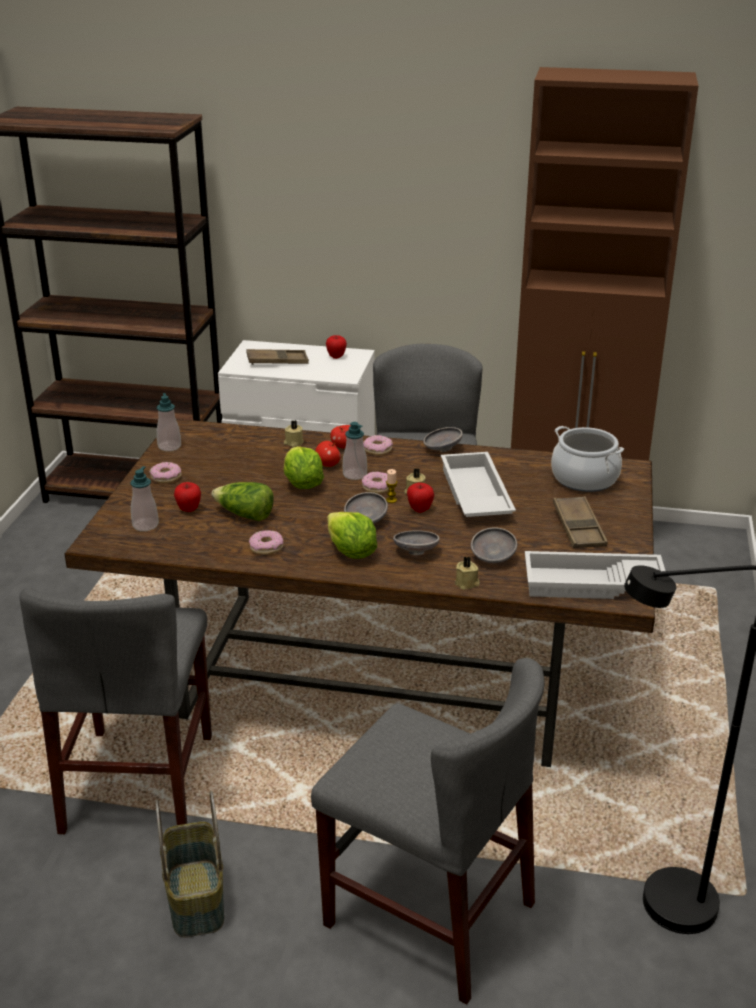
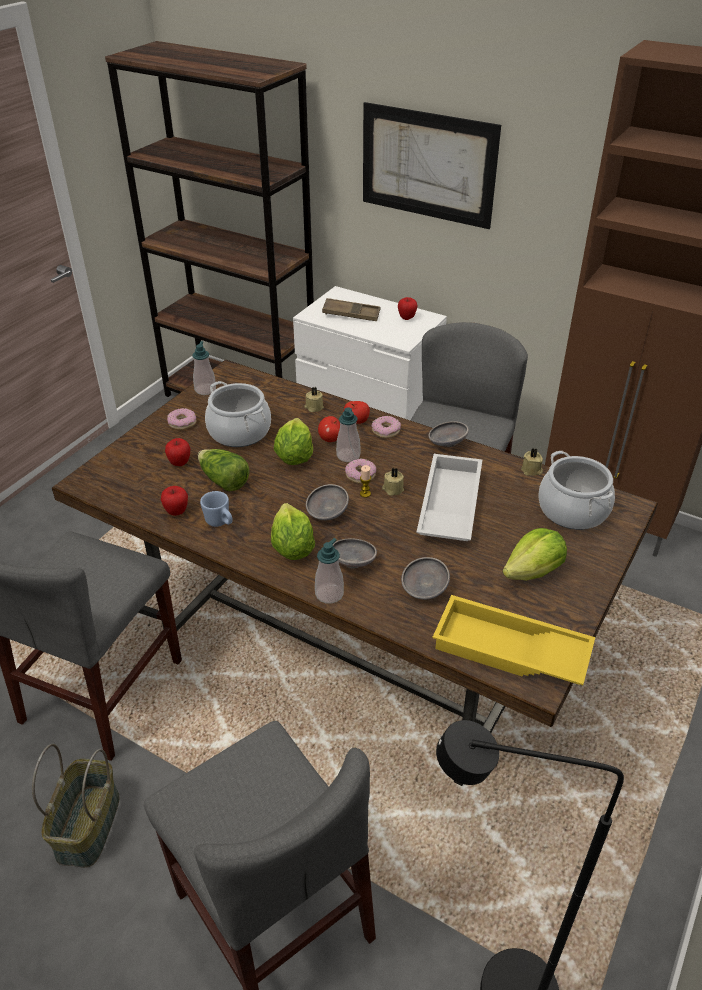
camera: 20 degrees right, 10 degrees up
soap dispenser [130,466,159,531] -> soap dispenser moved to [315,538,344,604]
donut [249,530,283,555] -> blue mug [200,491,233,527]
apple [407,483,434,513] -> apple moved to [161,486,188,516]
beige candle [455,556,480,590] -> beige candle moved to [521,448,543,476]
white tray [525,551,665,599] -> yellow tray [433,595,595,685]
brown tray [553,496,607,548] -> lettuce [503,528,567,581]
none -> cooking pot [205,381,271,447]
none -> picture [363,102,501,229]

